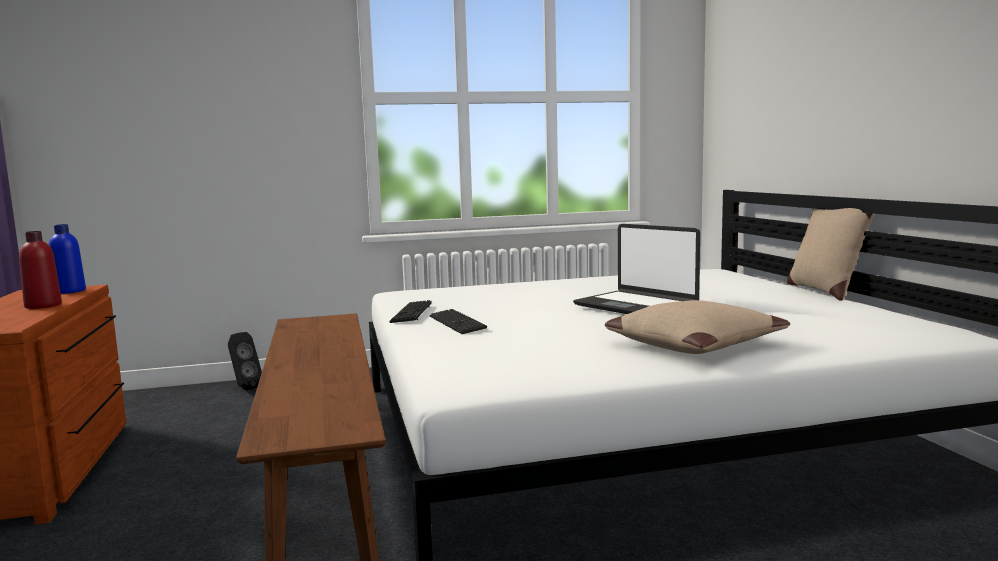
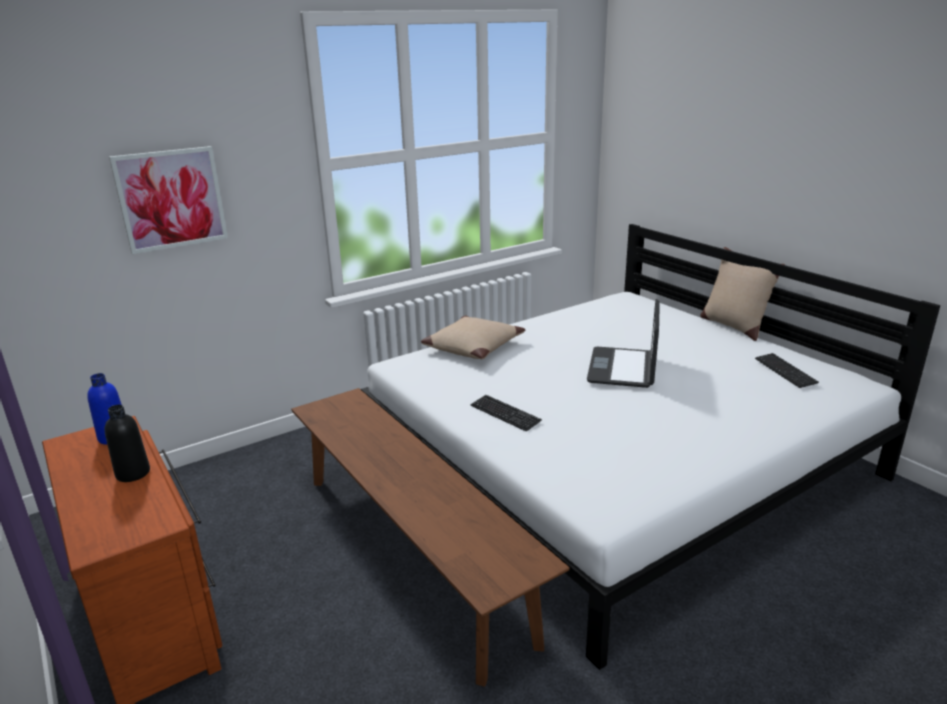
camera: 20 degrees left, 15 degrees up
red bottle [19,231,62,309] -> black bottle [105,405,150,482]
black speaker [228,332,262,390] -> none
keyboard [390,300,432,323] -> keyboard moved to [755,353,819,388]
laptop [573,224,700,314] -> laptop turned 75 degrees clockwise [587,299,660,388]
beige pillow [605,300,790,354] -> beige pillow moved to [421,316,525,359]
none -> picture [109,146,228,254]

